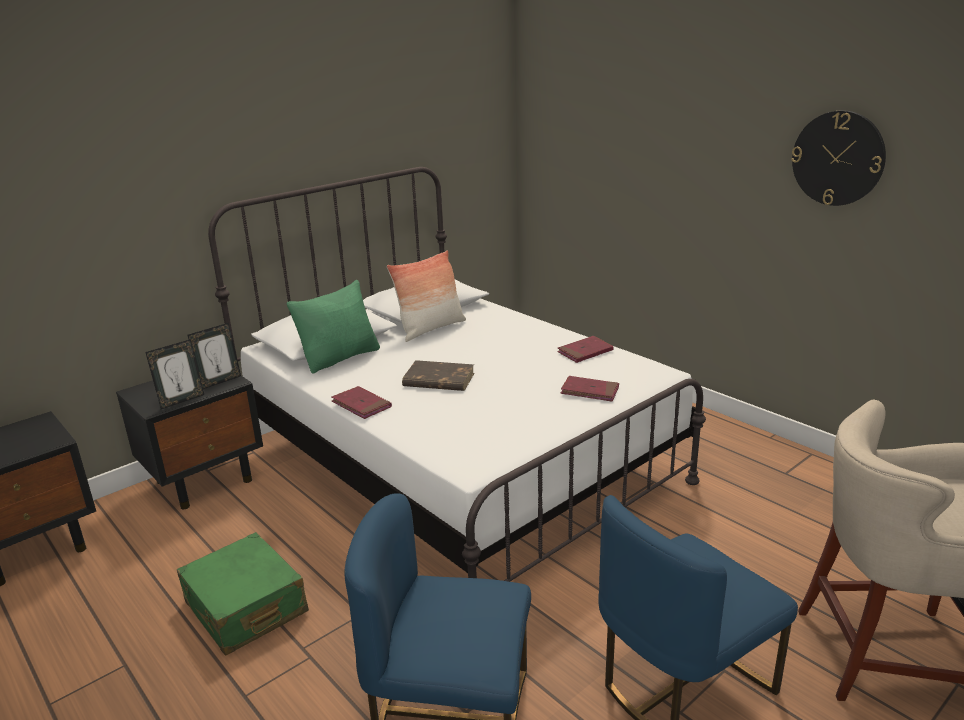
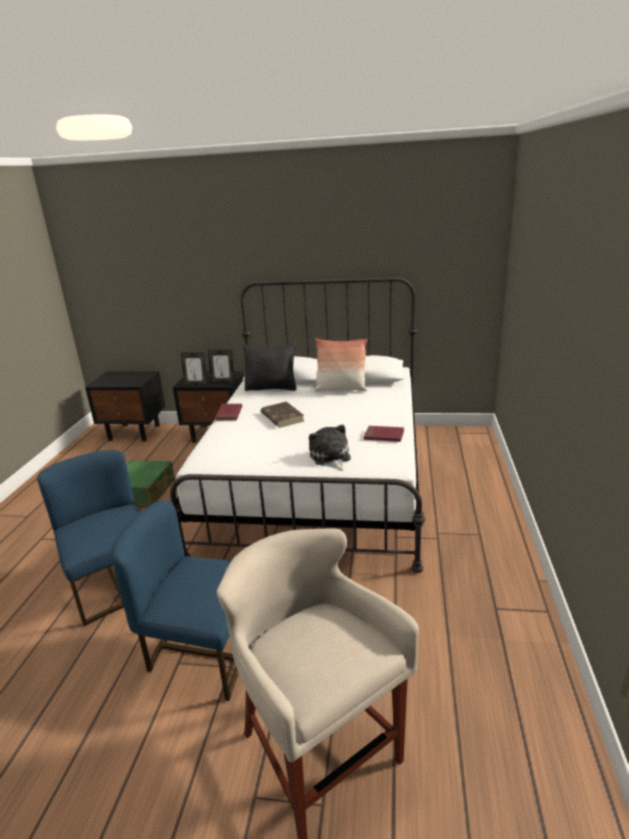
camera: 50 degrees right, 0 degrees up
green pillow [287,280,380,374] -> black pillow [243,343,297,391]
red book [561,376,619,402] -> plush toy [309,424,351,471]
wall clock [791,110,886,206] -> none

